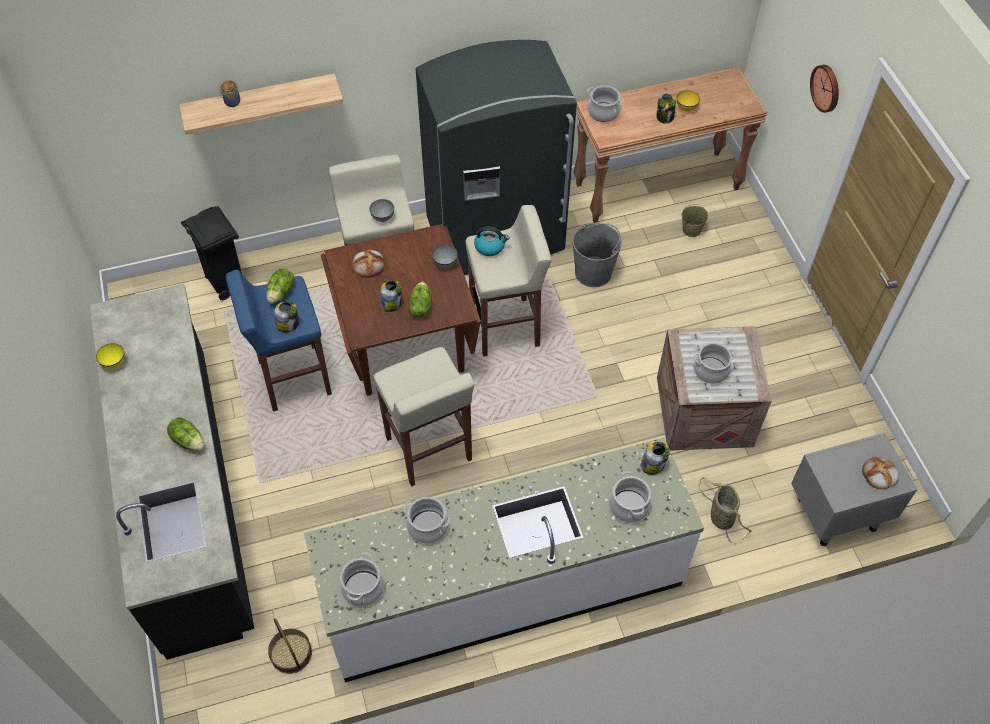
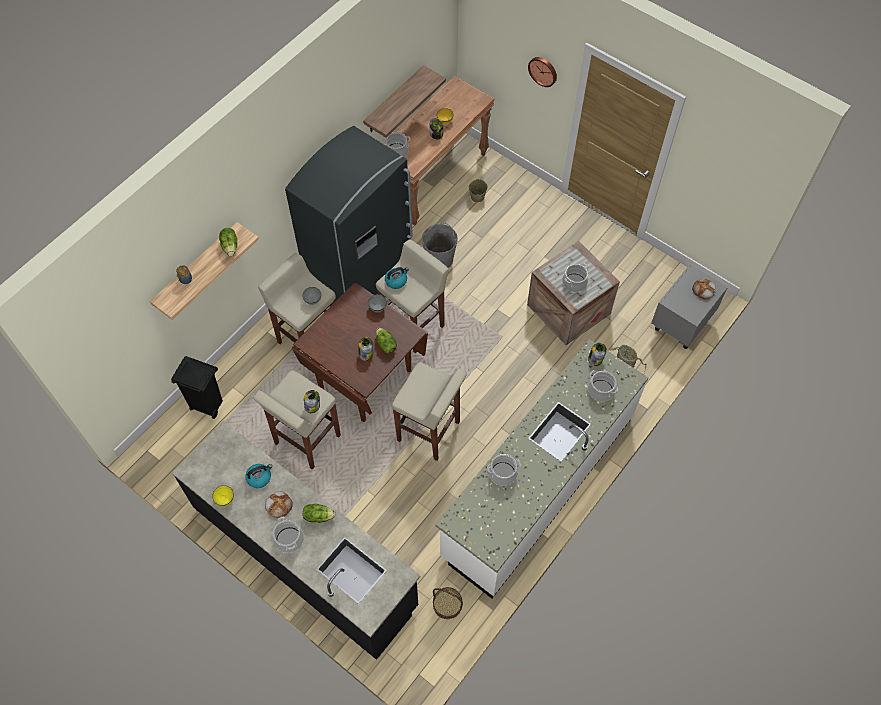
camera: 35 degrees left, 5 degrees up
blue stool [226,269,332,412] -> beige stool [254,370,341,470]
lettuce [267,268,295,304] -> lettuce moved to [219,228,237,256]
cooking pot [340,553,384,607] -> cooking pot moved to [273,517,304,553]
bread [353,250,384,278] -> bread moved to [265,491,293,518]
none -> kettle [245,464,272,488]
none -> shelf [363,65,446,138]

